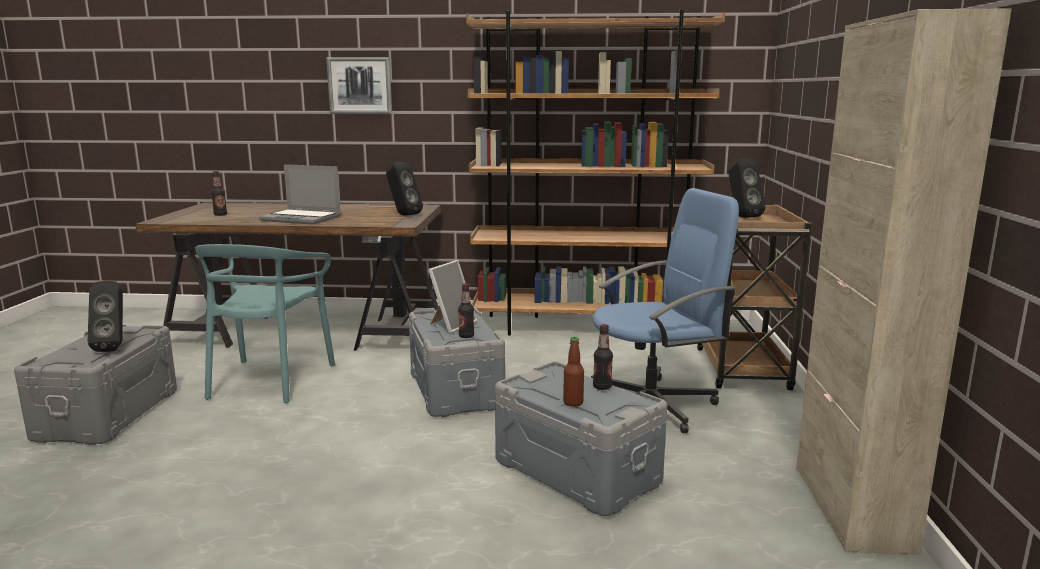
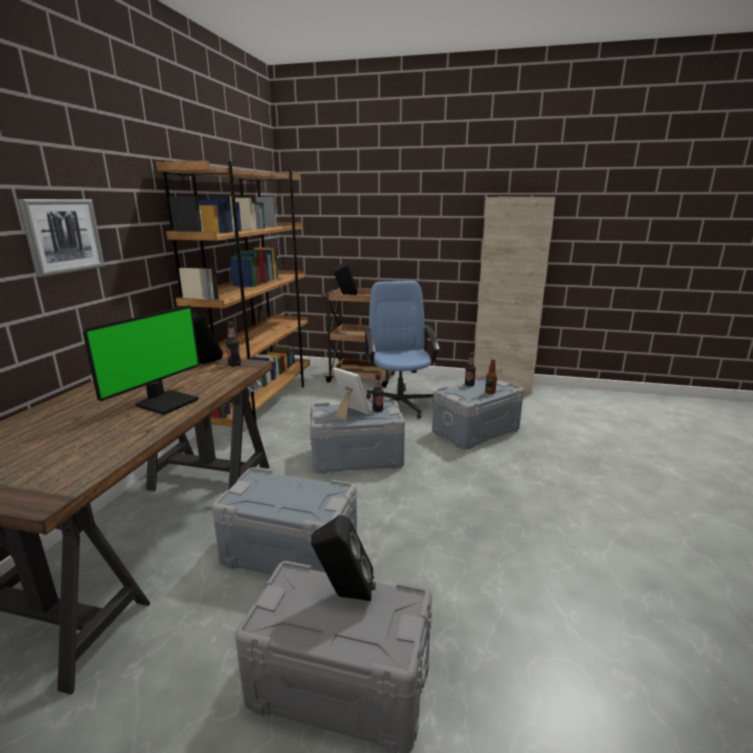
camera: 80 degrees left, 5 degrees up
turquoise chair [195,244,335,403] -> grey storage box [212,467,357,575]
bottle [211,171,227,216] -> bottle moved to [226,321,241,366]
laptop [259,164,341,225] -> monitor [83,305,200,415]

